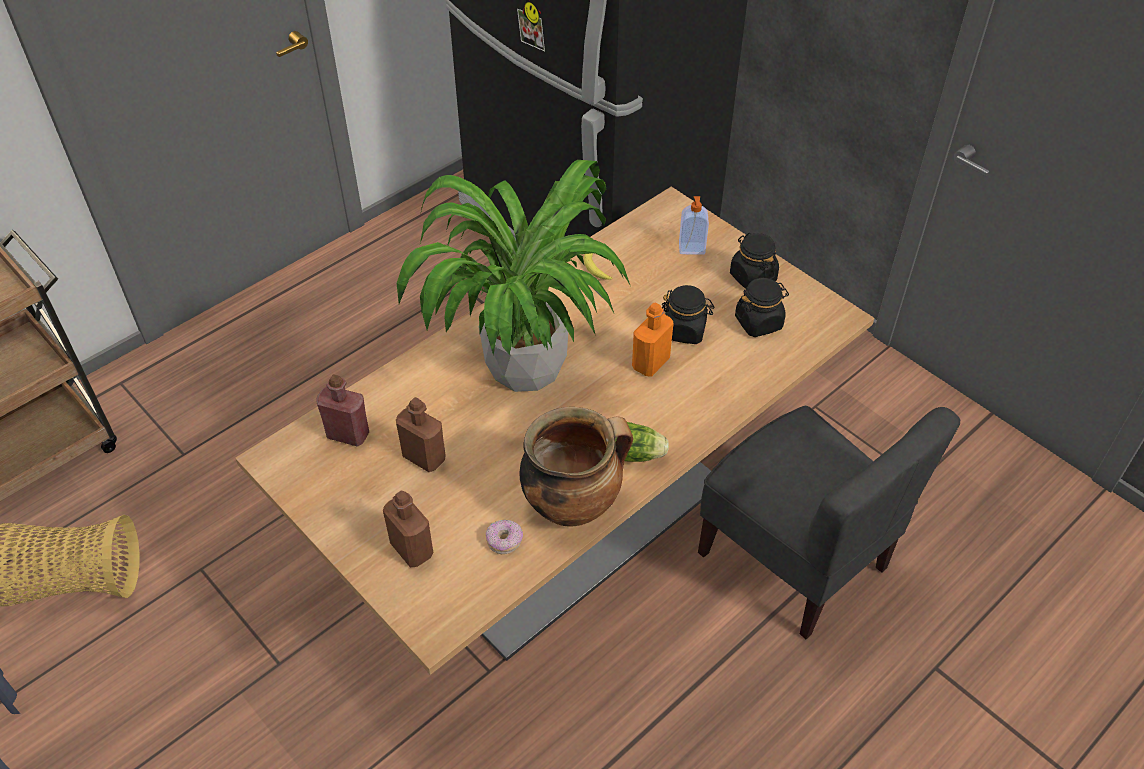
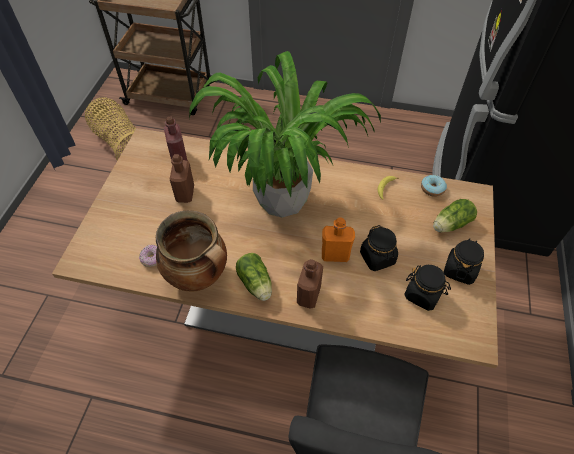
camera: 55 degrees right, 5 degrees up
brown bottle [383,491,433,567] -> brown bottle moved to [297,259,323,309]
soap dispenser [679,196,709,255] -> lettuce [433,199,477,233]
none -> donut [421,175,447,197]

